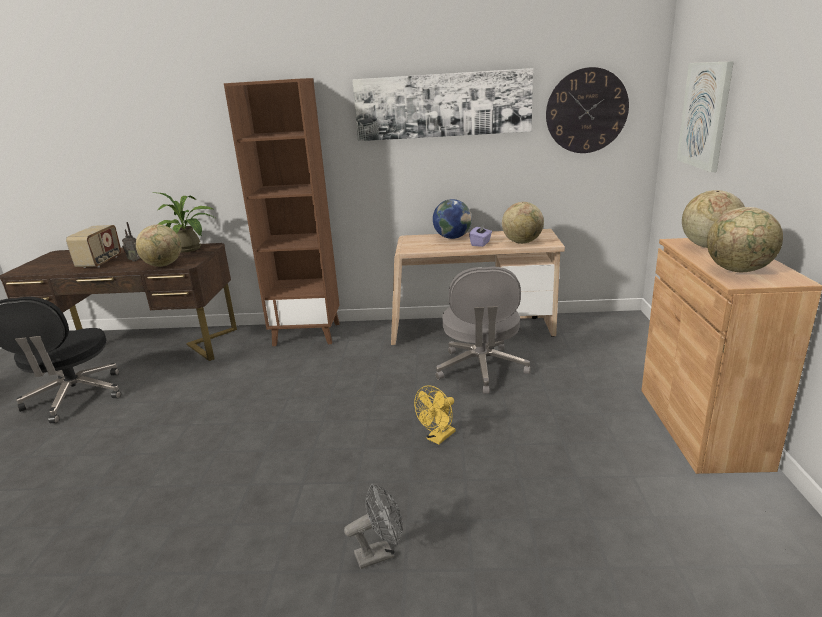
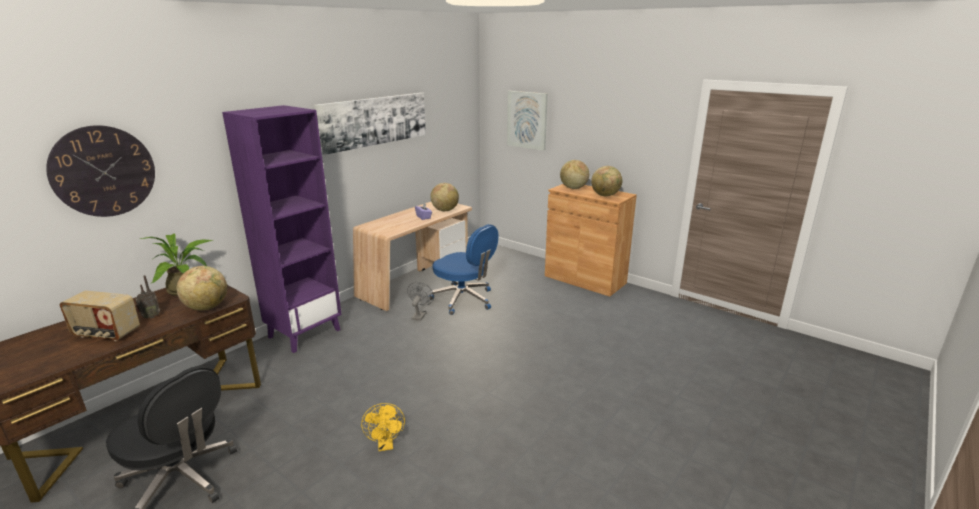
camera: 55 degrees left, 0 degrees up
radio [66,225,121,268] -> radio turned 150 degrees clockwise [59,291,140,341]
brown bookcase [224,78,340,346] -> purple bookcase [222,105,342,353]
grey fan [344,484,403,569] -> grey fan moved to [407,282,434,321]
yellow fan [414,385,456,445] -> yellow fan moved to [361,403,405,451]
globe [433,199,472,239] -> none
grey office chair [436,267,531,394] -> blue office chair [429,224,499,315]
wall clock [546,67,629,153] -> wall clock moved to [46,125,155,217]

